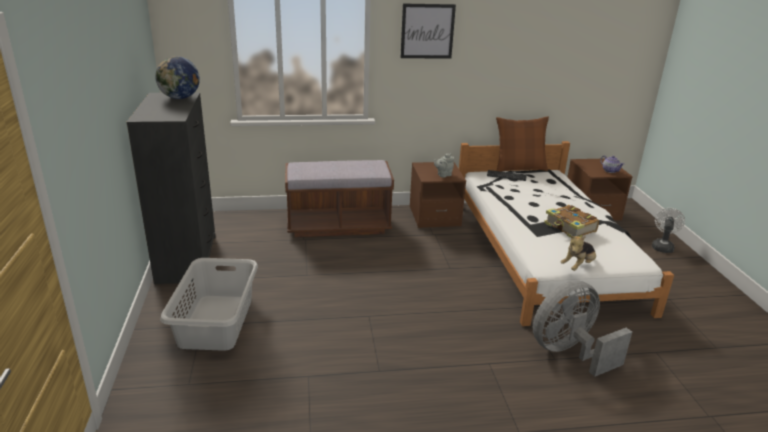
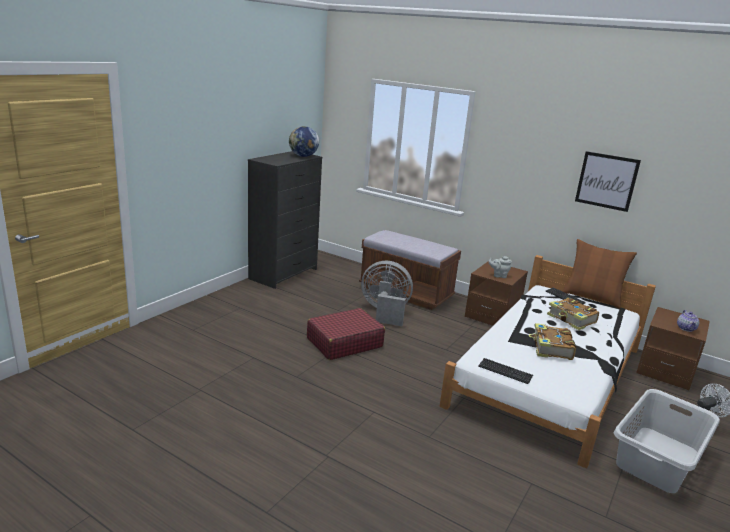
camera: 40 degrees right, 5 degrees down
grey laundry basket [160,258,258,351] -> grey laundry basket moved to [614,389,720,493]
picture [400,4,456,58] -> picture moved to [575,151,641,212]
grey fan [533,280,632,377] -> grey fan moved to [361,261,413,326]
plush toy [561,235,596,271] -> keyboard [478,358,533,384]
none -> red suitcase [307,308,385,360]
none -> book [547,298,599,330]

